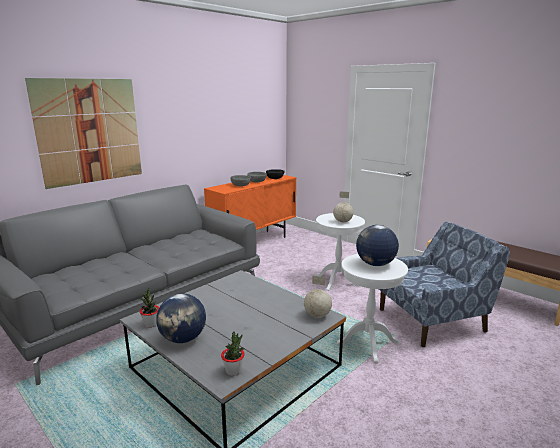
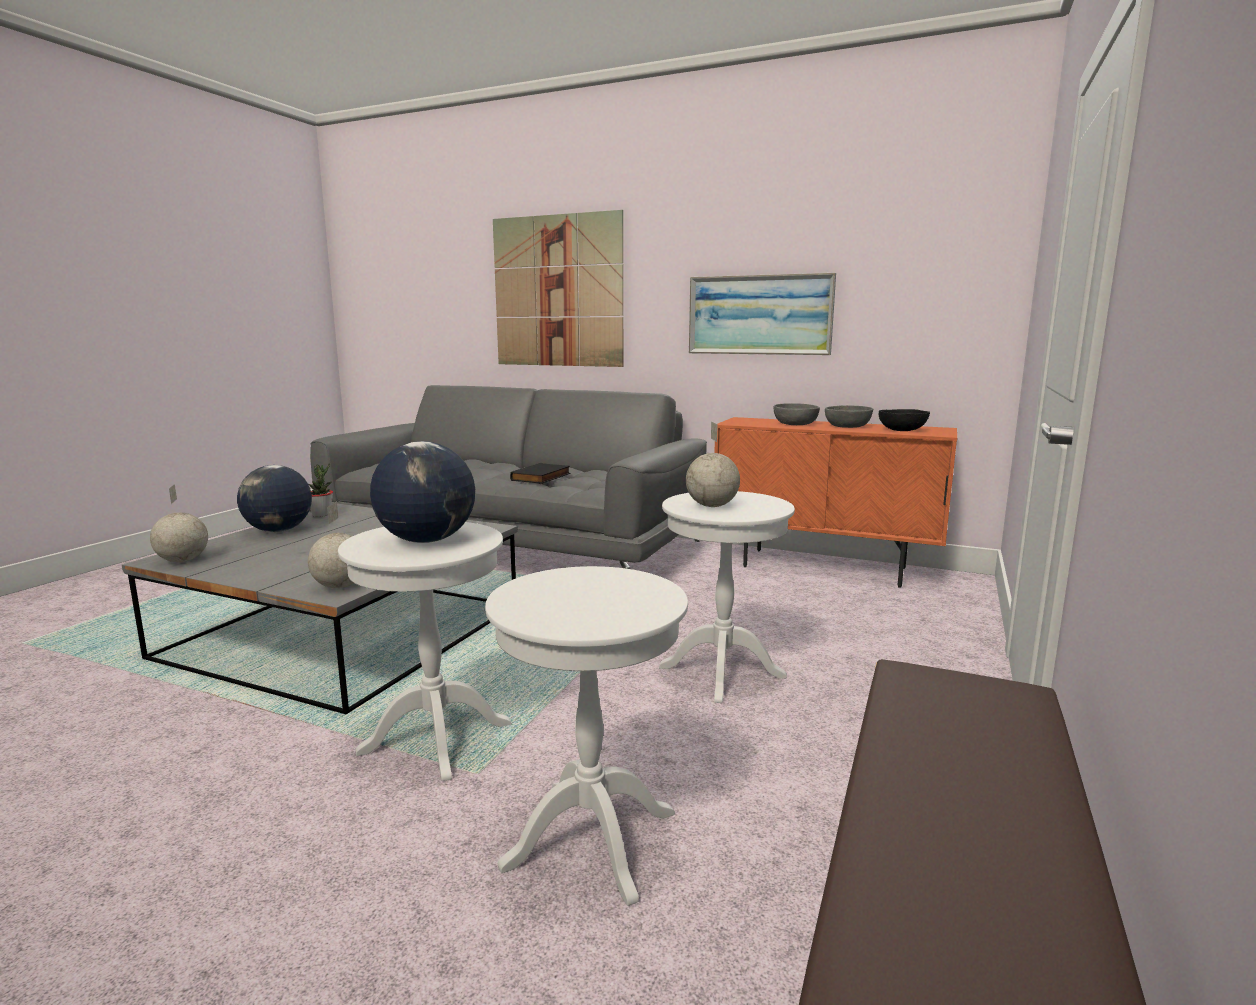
camera: 70 degrees right, 5 degrees down
potted plant [221,331,245,376] -> globe [150,484,208,562]
blue armchair [379,222,510,347] -> white side table [485,566,688,906]
none -> black book [510,463,571,484]
none -> picture [689,273,836,355]

